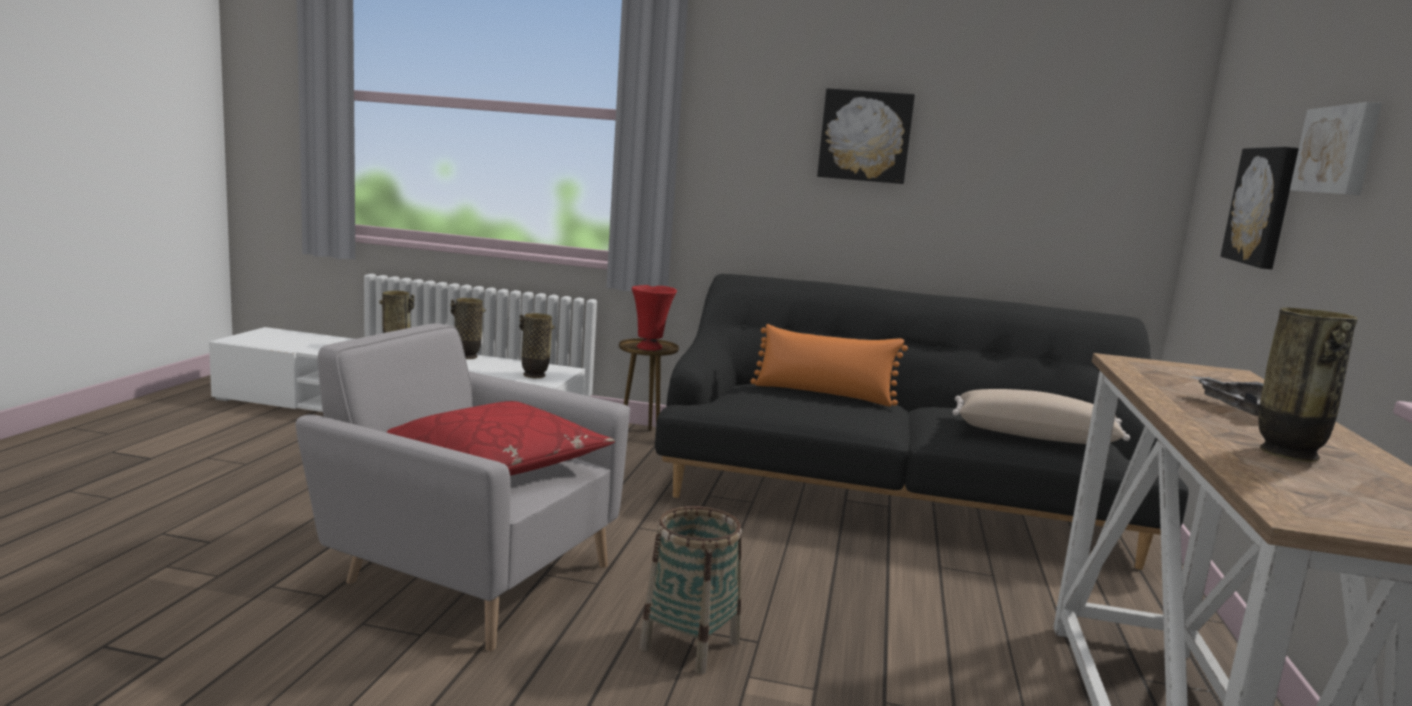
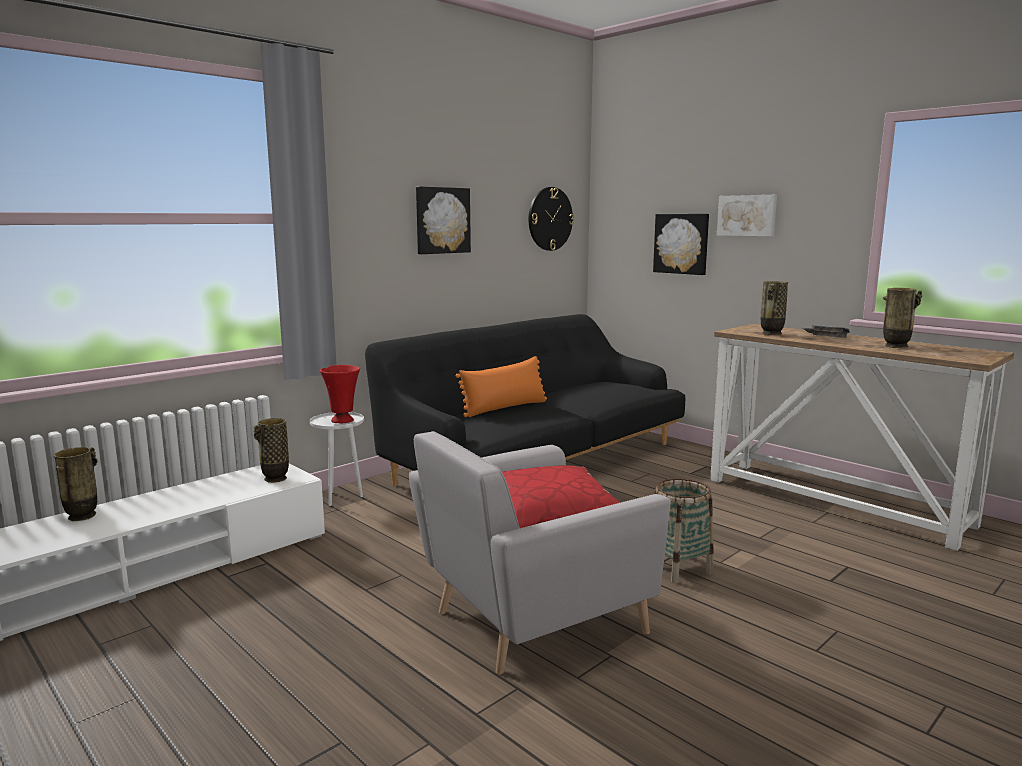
camera: 55 degrees left, 0 degrees up
vase [450,298,486,359] -> vase moved to [761,281,788,335]
brown side table [619,338,679,431] -> white side table [310,412,364,507]
beige pillow [952,389,1130,444] -> none
none -> wall clock [528,187,574,251]

